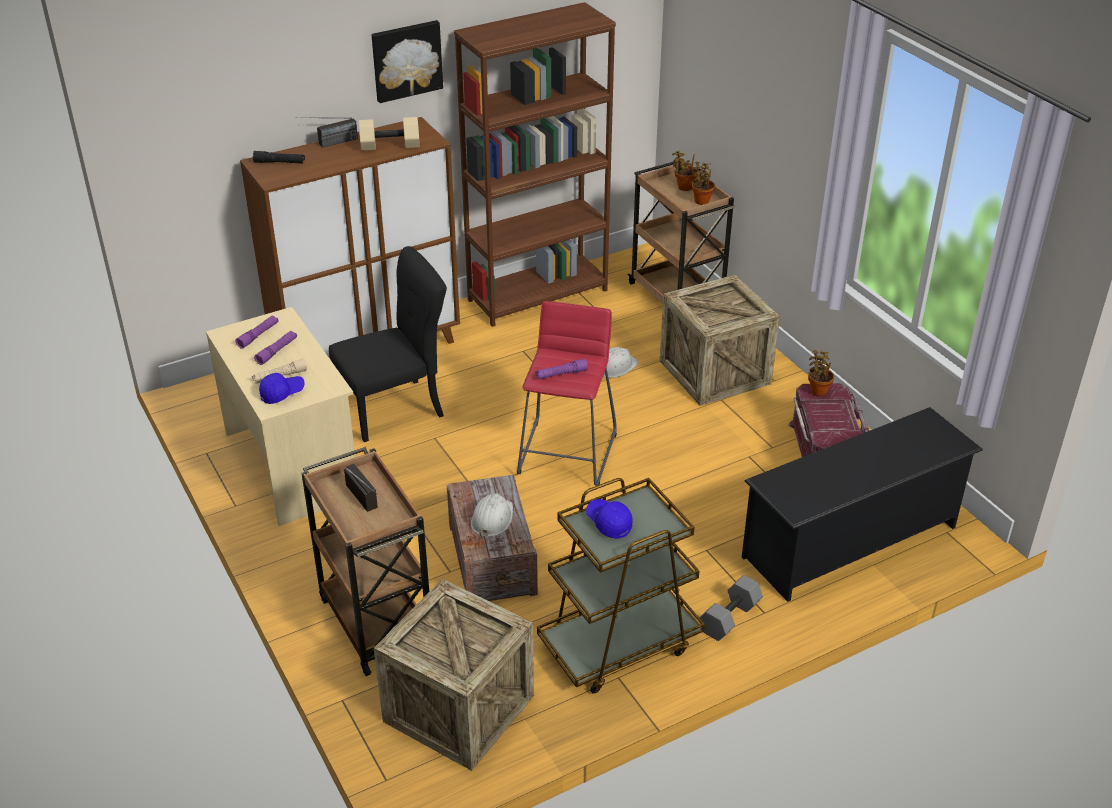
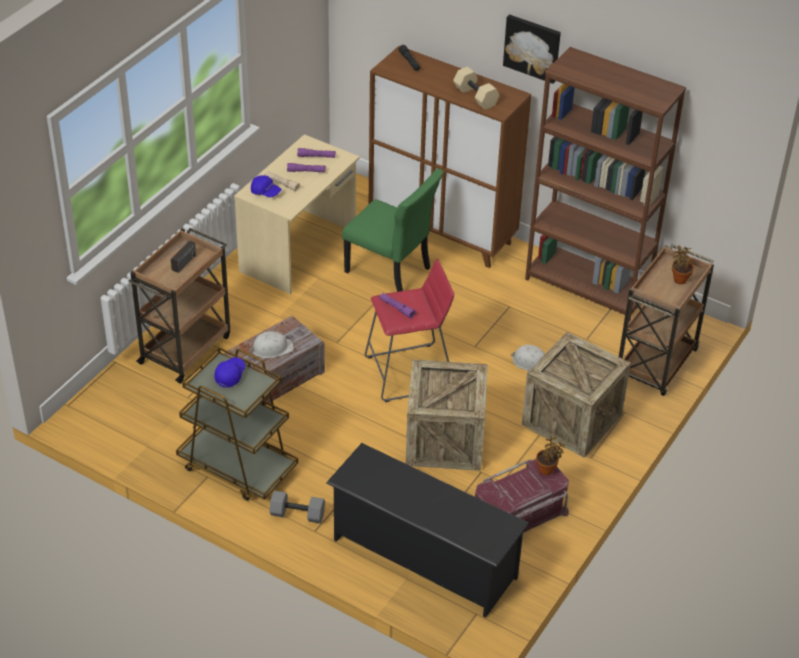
camera: 60 degrees right, 5 degrees up
radio [295,117,358,148] -> none
black chair [329,246,447,442] -> green chair [342,169,444,292]
crate [374,579,534,771] -> crate moved to [406,359,487,471]
potted plant [692,162,715,205] -> none

